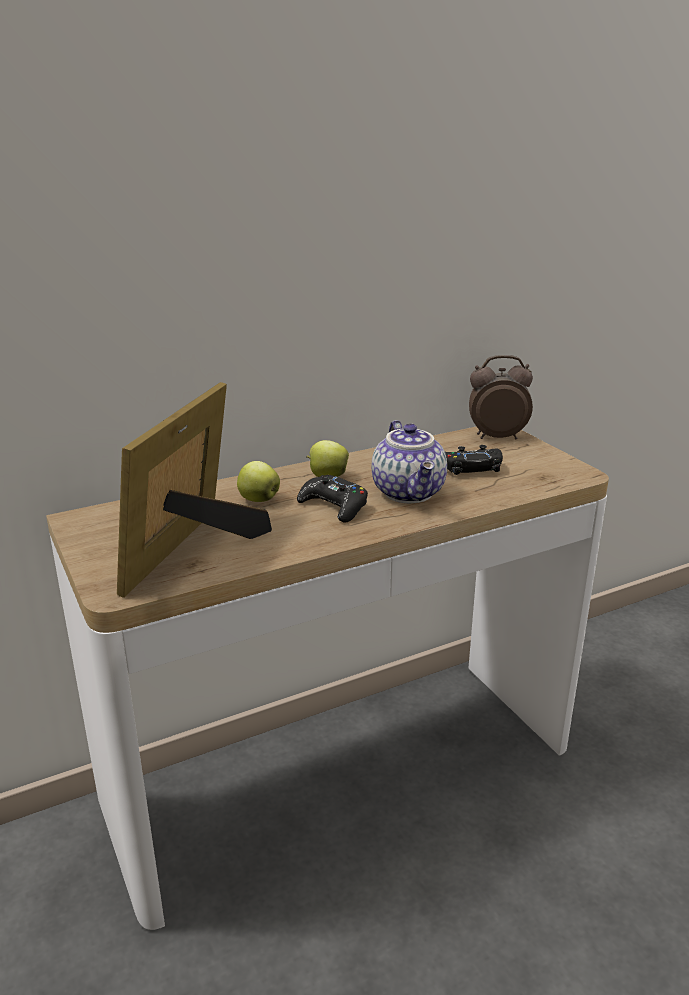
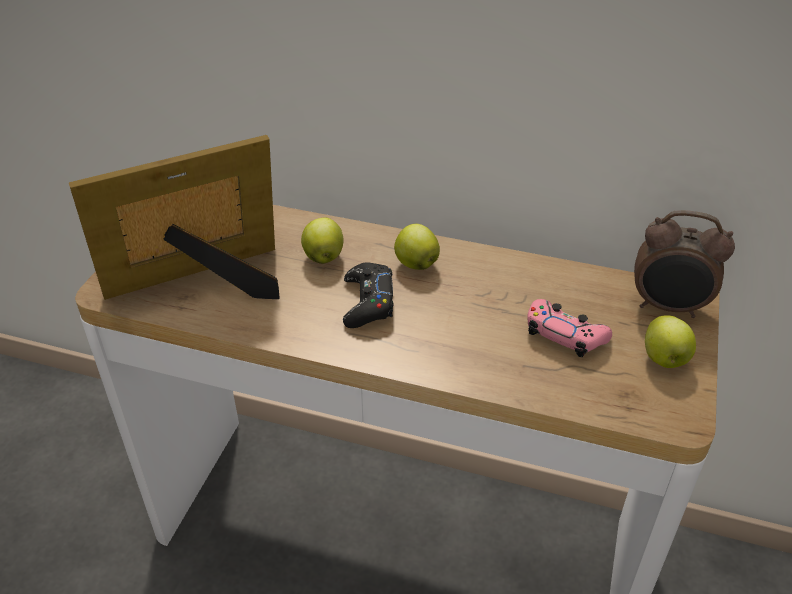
camera: 45 degrees right, 15 degrees up
teapot [372,420,447,503] -> none
black game controller [445,445,503,475] -> pink game controller [527,299,612,357]
alarm clock [469,355,533,439] -> alarm clock turned 150 degrees clockwise [634,210,735,318]
none -> apple [645,315,696,368]

